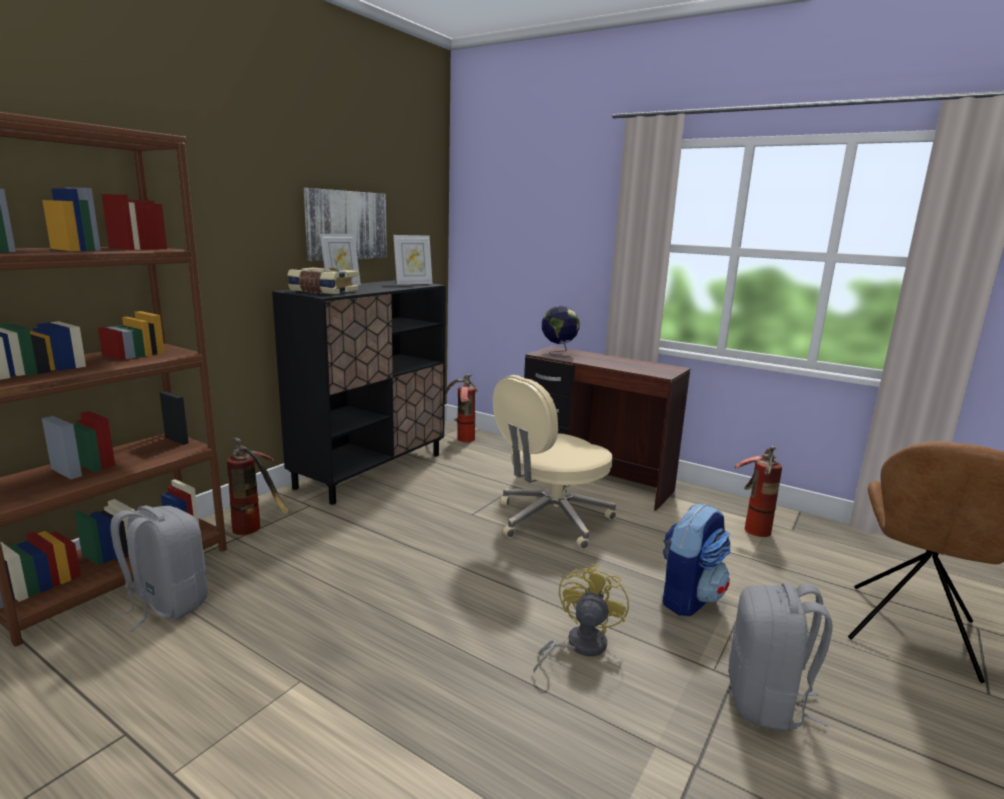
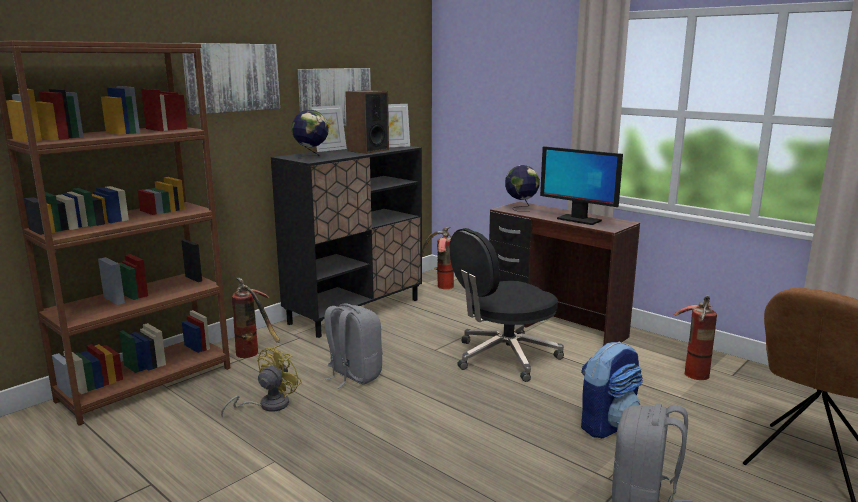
camera: 10 degrees right, 0 degrees up
grey backpack [110,506,208,632] -> grey backpack moved to [321,303,383,389]
book [287,268,359,294] -> globe [291,110,329,159]
beige office chair [493,375,616,549] -> black office chair [450,228,564,382]
yellow fan [534,564,629,673] -> yellow fan moved to [221,345,302,418]
none -> picture [182,43,280,115]
none -> speaker [345,90,389,154]
none -> monitor [540,146,623,225]

